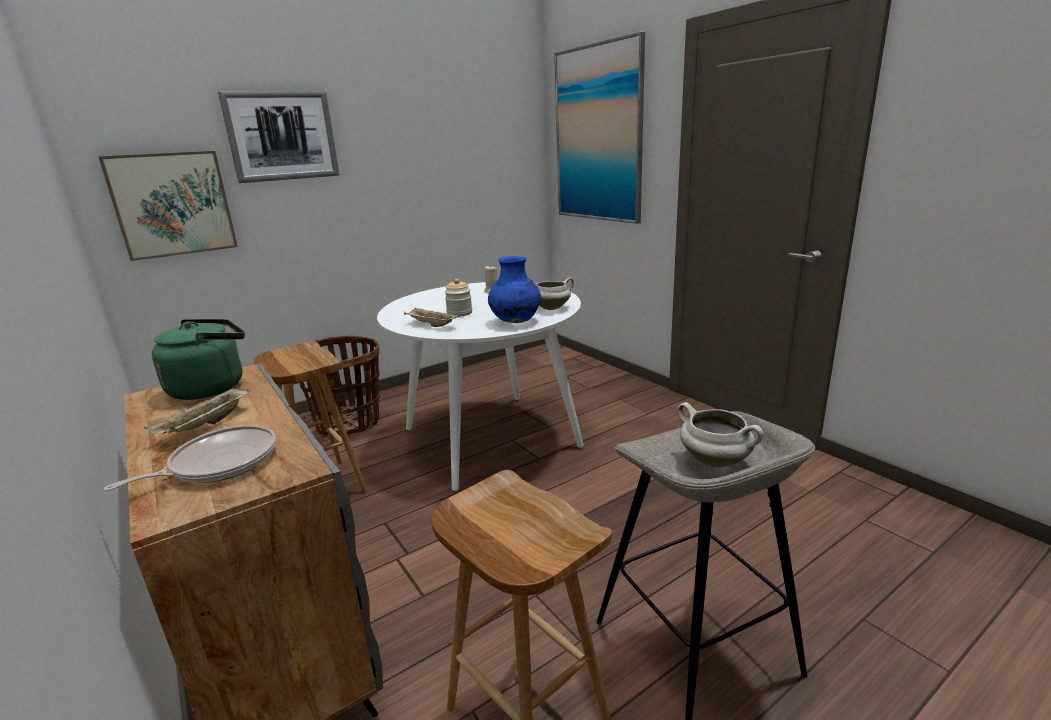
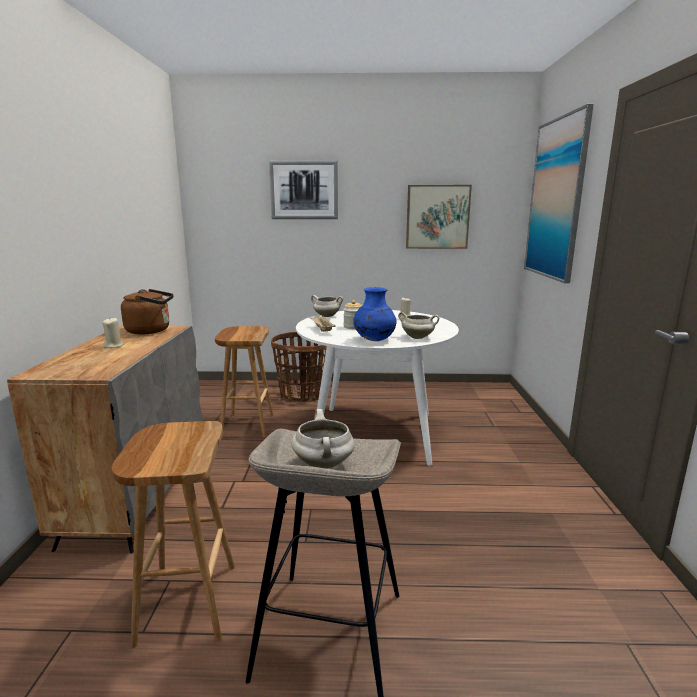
camera: 35 degrees right, 5 degrees down
picture [99,151,238,261] -> picture moved to [406,185,472,249]
frying pan [104,425,276,491] -> none
beige tray [144,386,249,434] -> beige candle [102,318,123,348]
green kettle [152,319,245,400] -> brown kettle [121,289,173,334]
none -> white cooking pot [311,295,343,317]

